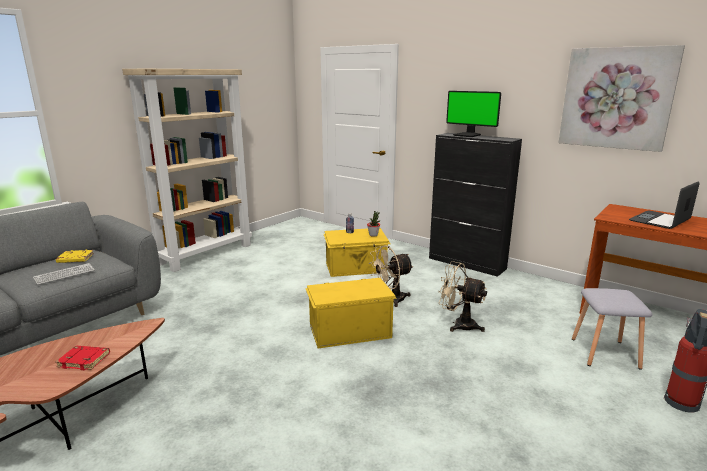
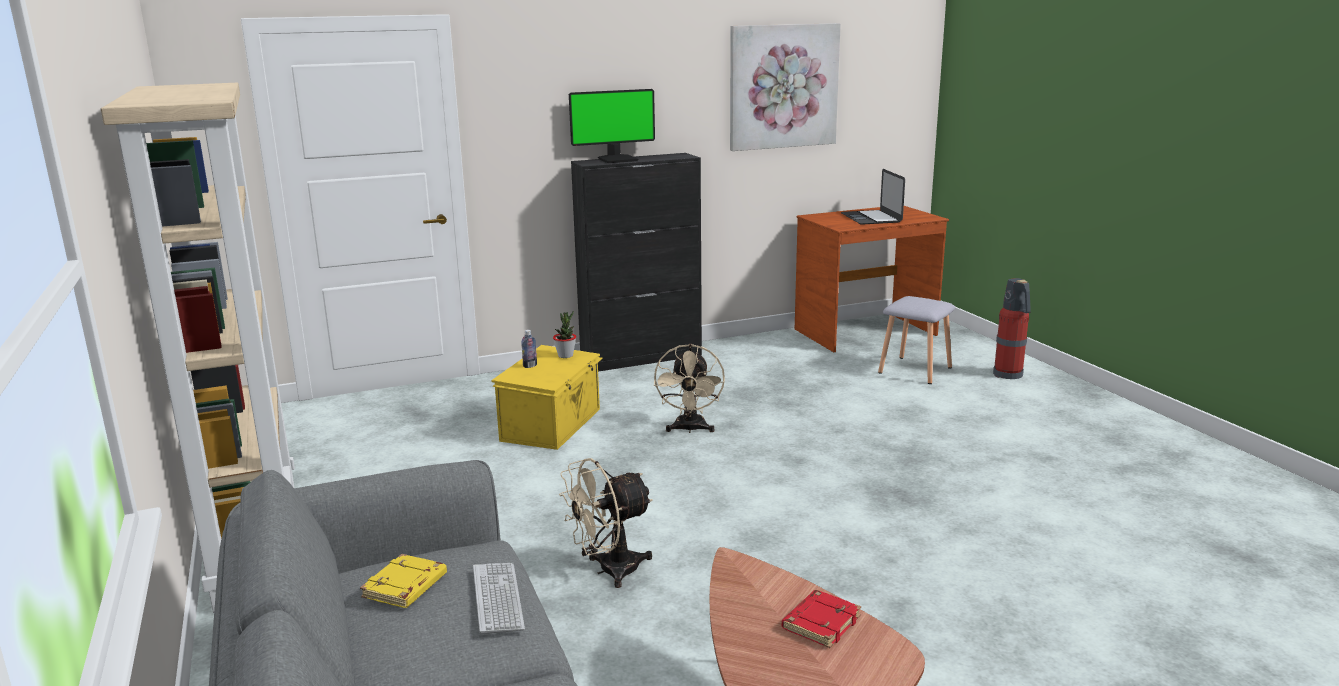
camera: 60 degrees left, 0 degrees up
yellow storage box [305,278,397,348] -> none
beige fan [438,261,487,332] -> beige fan moved to [559,458,653,588]

